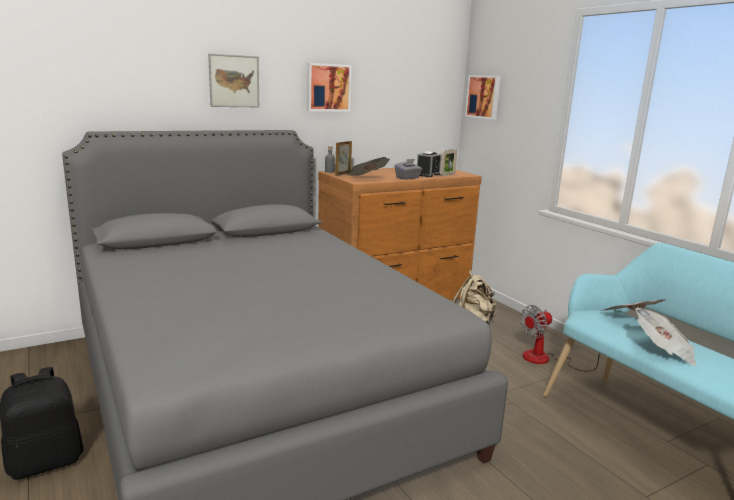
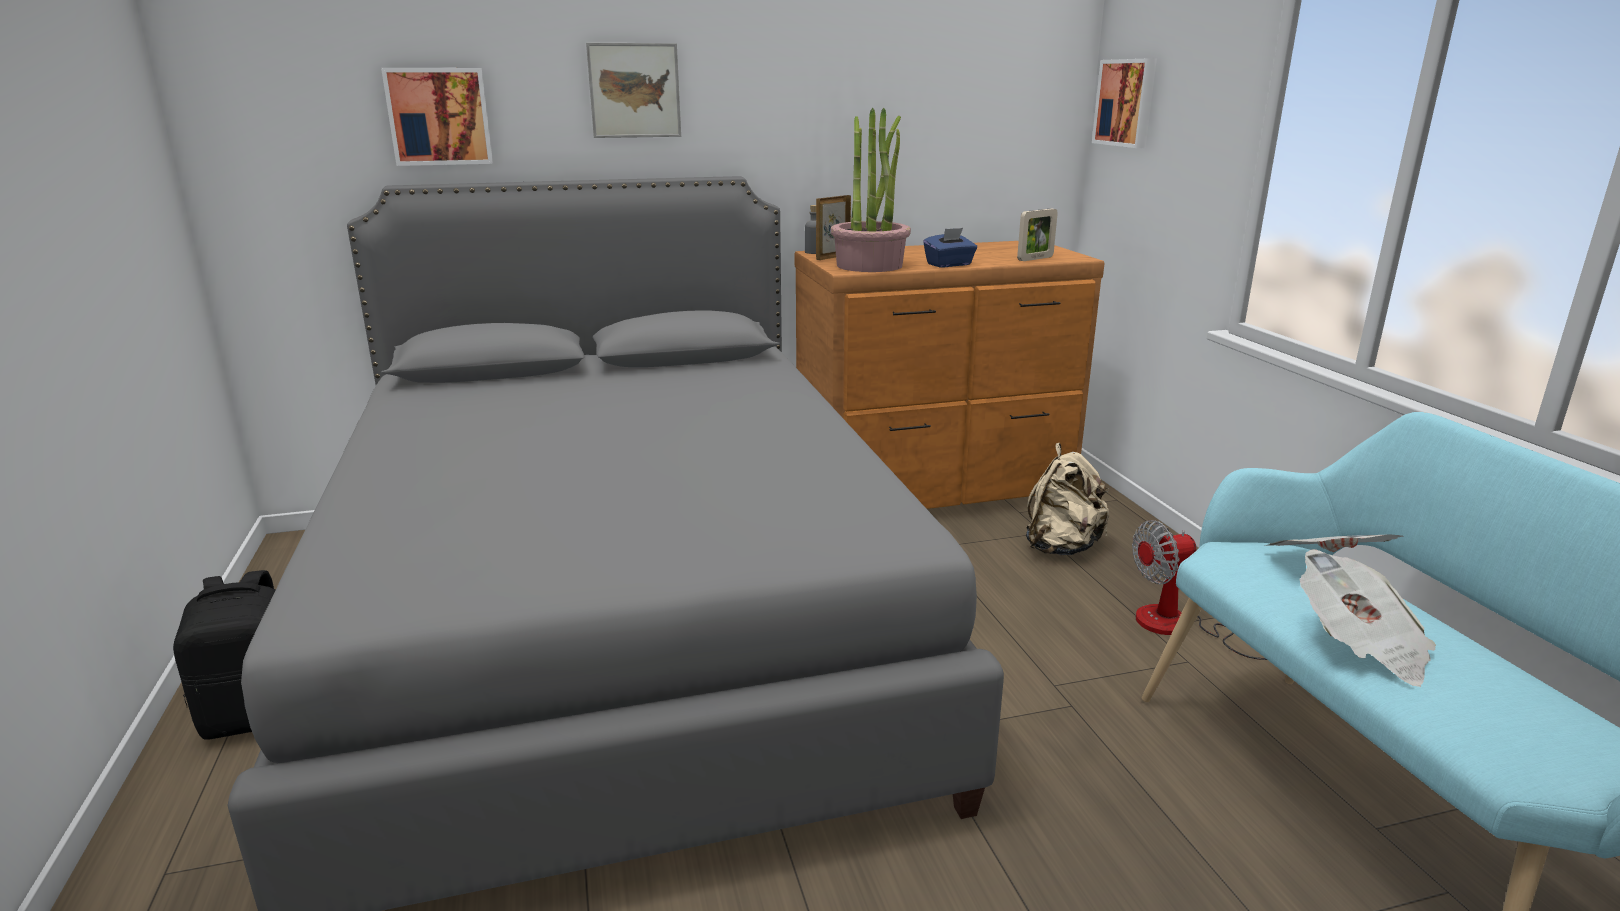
camera: 15 degrees right, 5 degrees up
picture [307,63,351,112] -> picture moved to [381,68,493,166]
newspaper [347,157,390,176] -> potted plant [831,108,911,272]
grey tissue box [395,159,422,180] -> blue tissue box [923,228,977,267]
alarm clock [417,151,441,177] -> none

